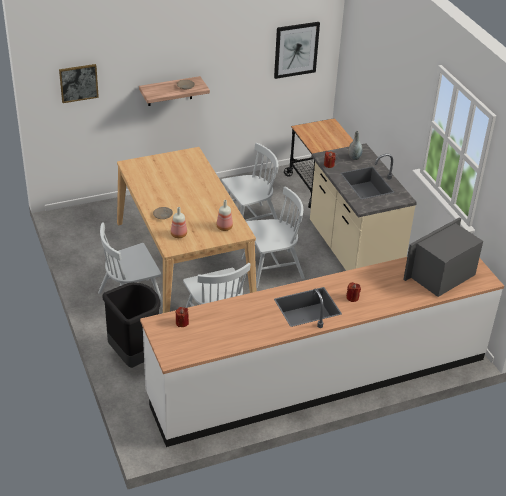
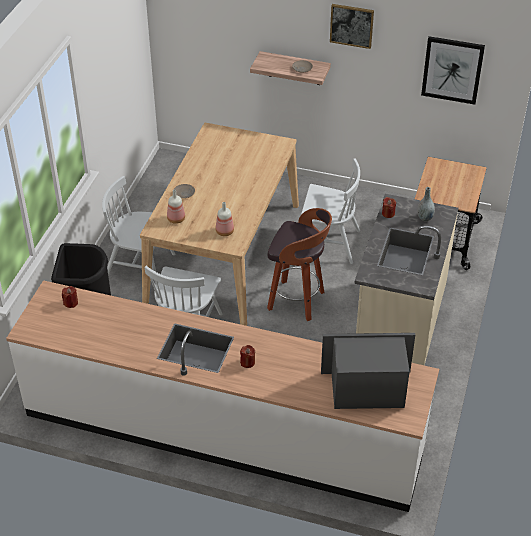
camera: 40 degrees right, 5 degrees up
picture [59,64,99,103] -> picture moved to [330,4,374,49]
white chair [242,187,305,288] -> stool [267,208,332,321]

